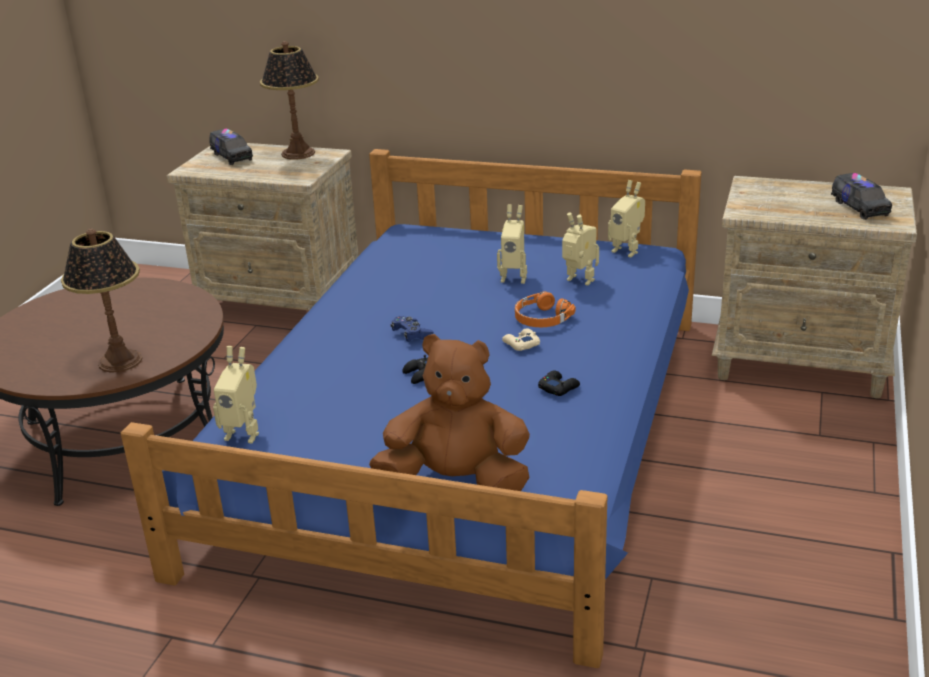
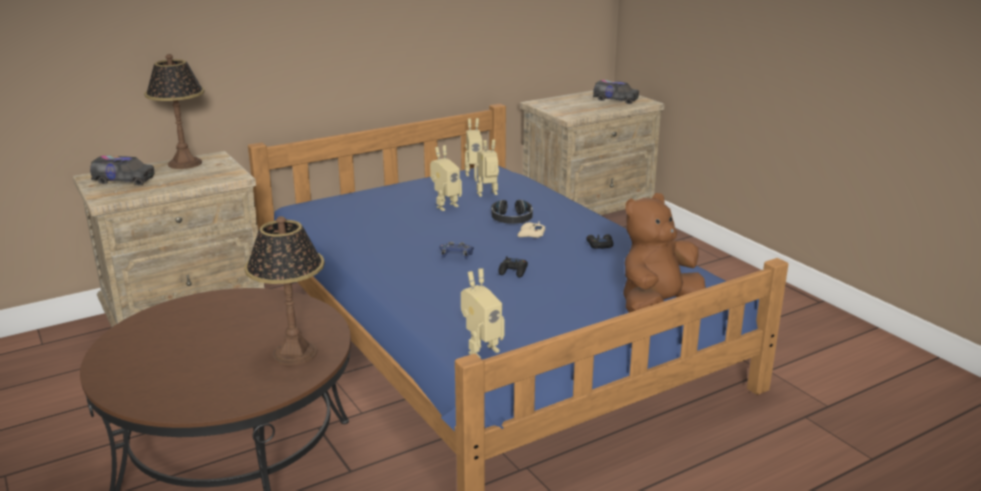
camera: 50 degrees left, 5 degrees down
orange headphones [515,292,575,327] -> black headphones [491,200,533,224]

